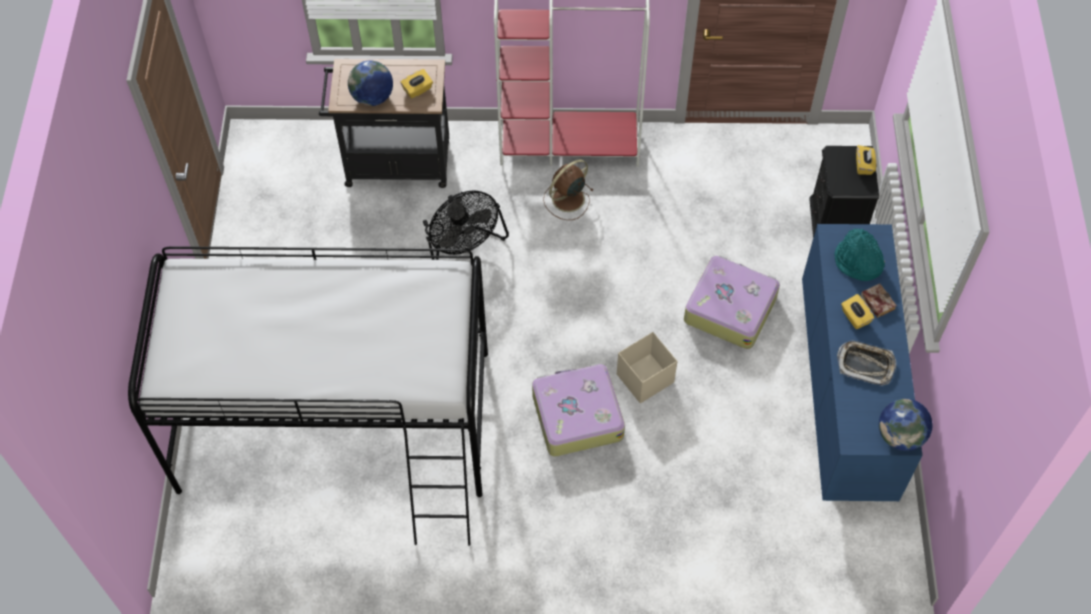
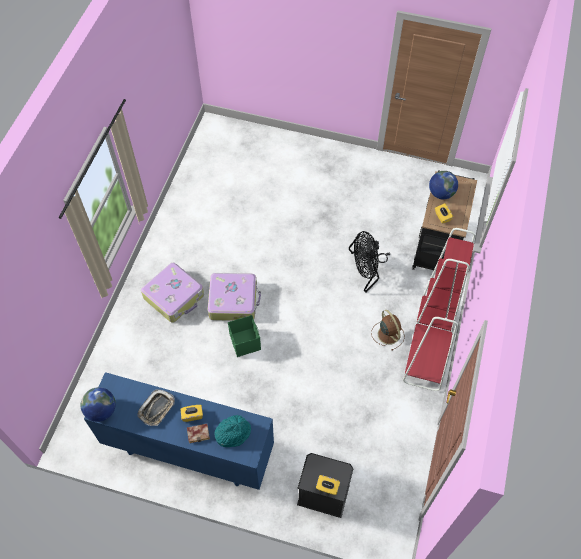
camera: 105 degrees right, 0 degrees up
black bed [128,246,488,546] -> none
beige storage box [617,332,677,403] -> green storage box [228,315,261,357]
suitcase [684,255,780,349] -> suitcase moved to [141,263,204,323]

